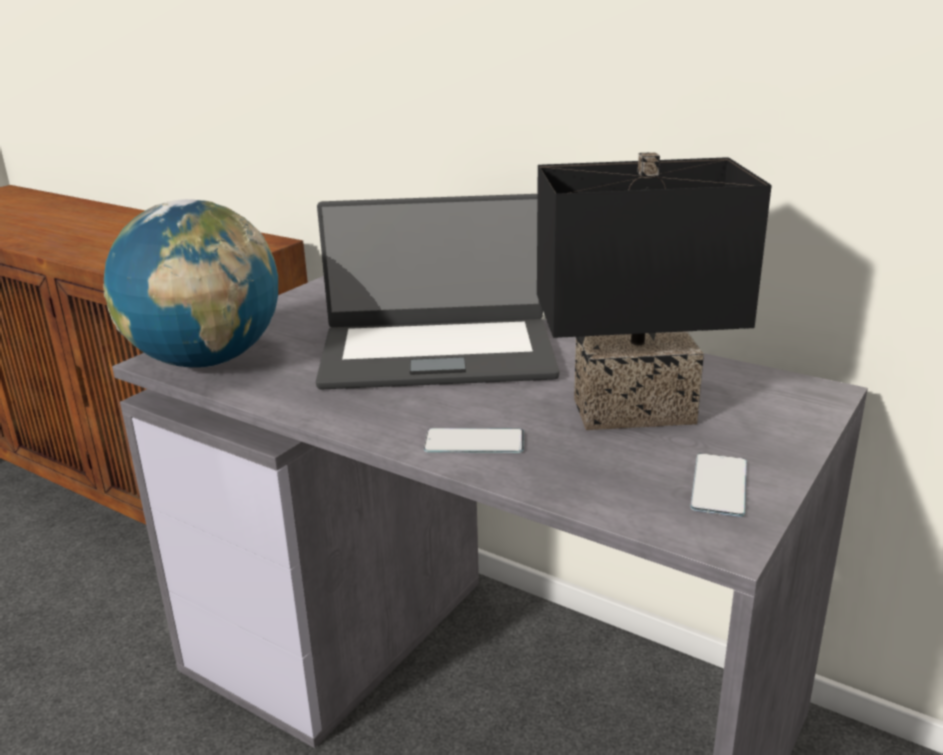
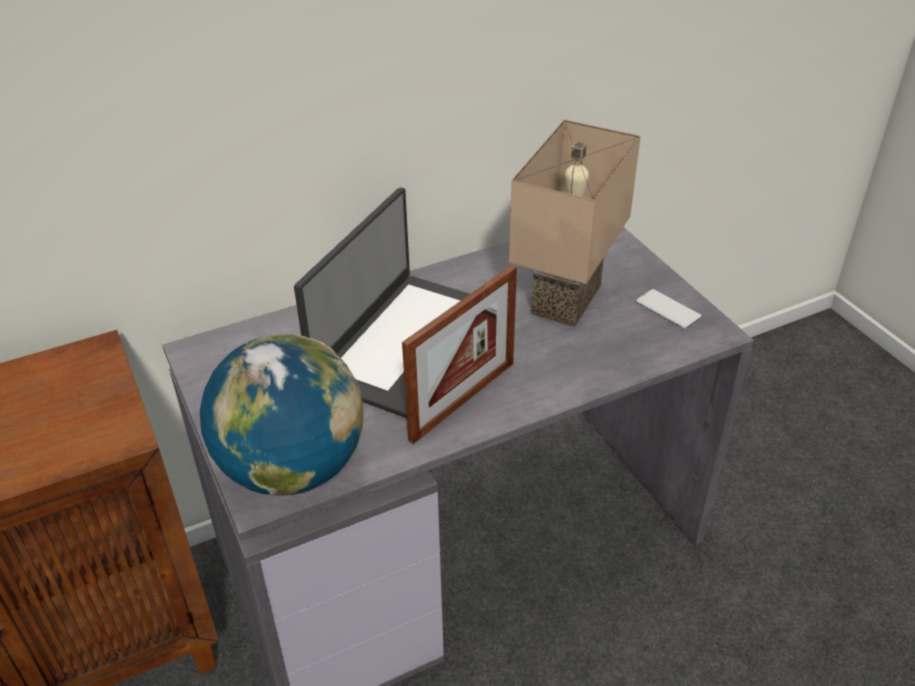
camera: 60 degrees left, 15 degrees up
phone [424,428,524,453] -> none
black table lamp [537,152,772,430] -> beige table lamp [509,119,641,327]
none -> picture frame [402,265,517,444]

